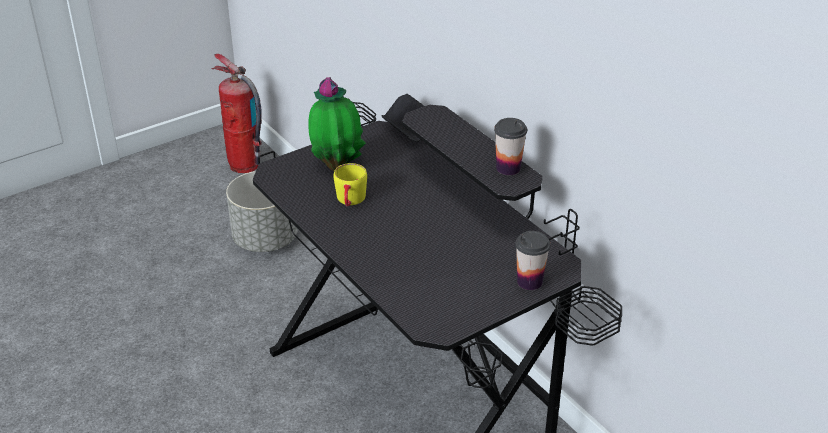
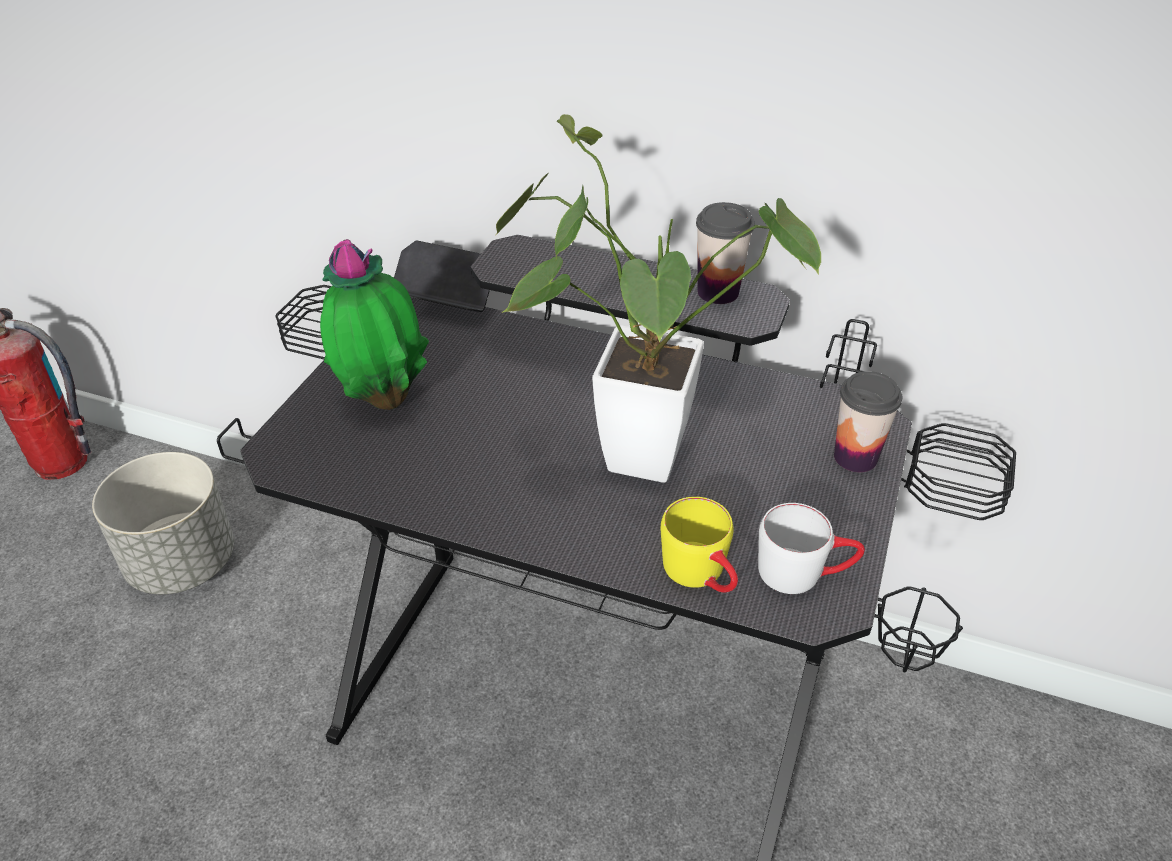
camera: 35 degrees left, 5 degrees up
yellow mug [333,163,367,207] -> yellow mug moved to [660,497,738,593]
none -> potted plant [496,114,821,483]
none -> white mug [758,503,865,594]

